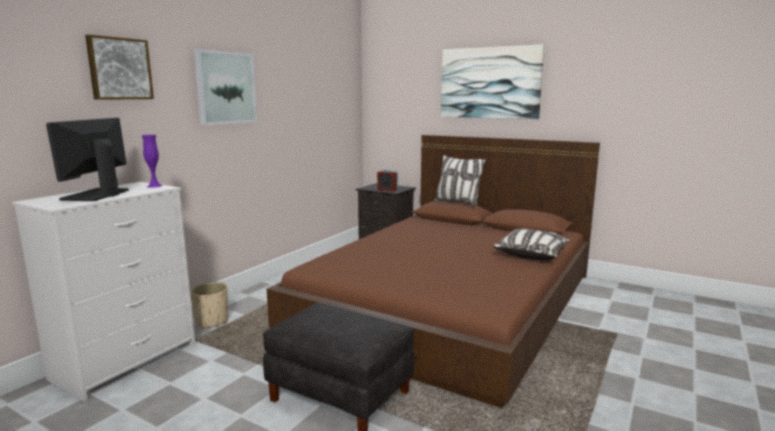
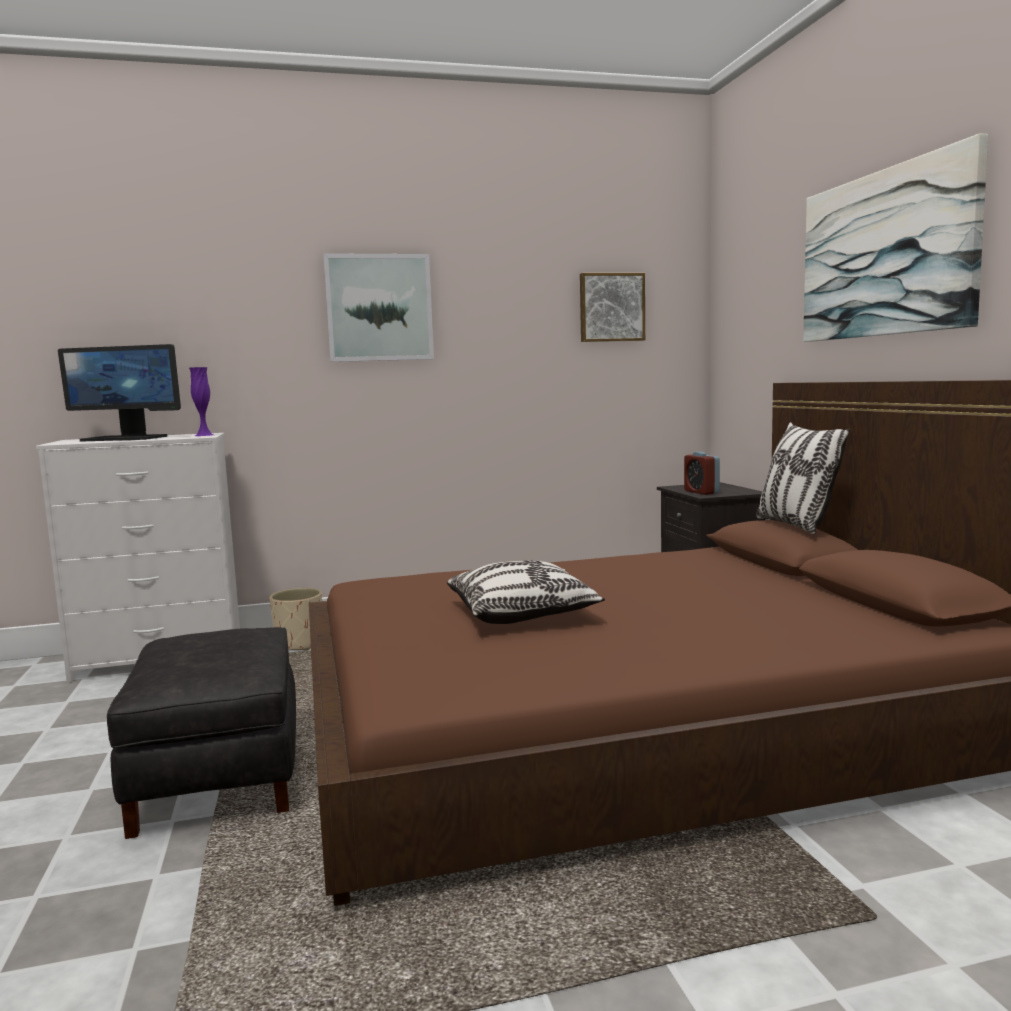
camera: 45 degrees right, 5 degrees down
monitor [46,118,129,201] -> monitor turned 135 degrees counterclockwise [58,344,181,442]
picture [85,35,154,100] -> picture moved to [580,273,645,342]
pillow [493,228,570,260] -> pillow moved to [447,560,605,624]

